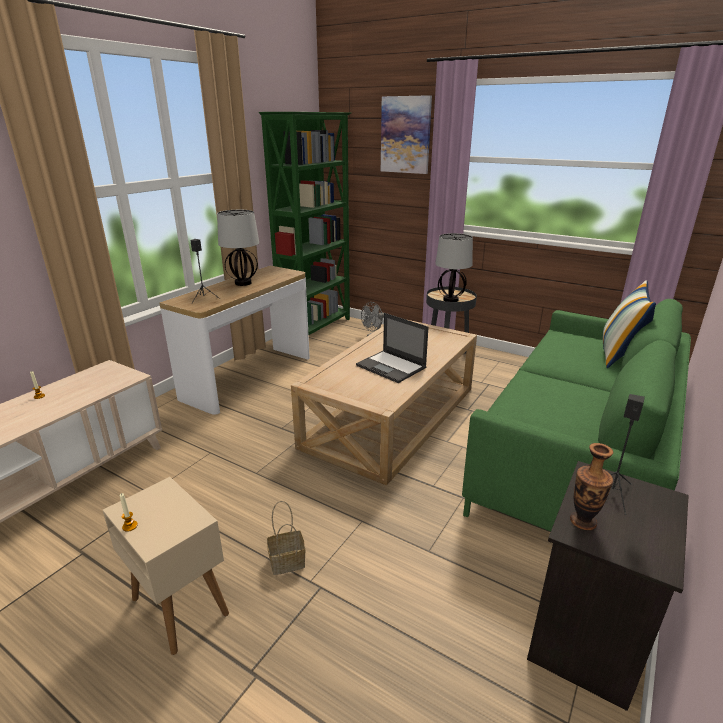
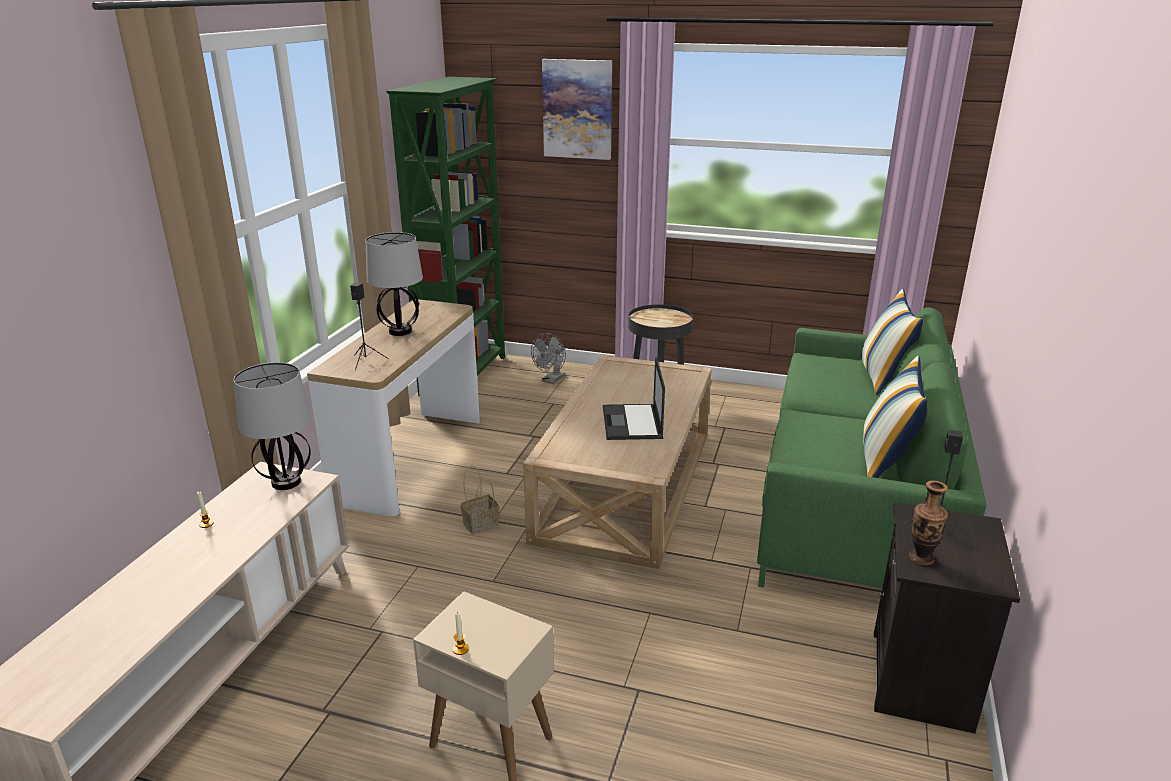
camera: 15 degrees left, 0 degrees up
basket [267,501,305,575] -> basket moved to [460,466,499,534]
laptop [356,313,429,383] -> laptop turned 60 degrees clockwise [603,357,665,440]
table lamp [435,233,473,302] -> table lamp moved to [234,362,311,490]
none -> pillow [863,356,928,478]

